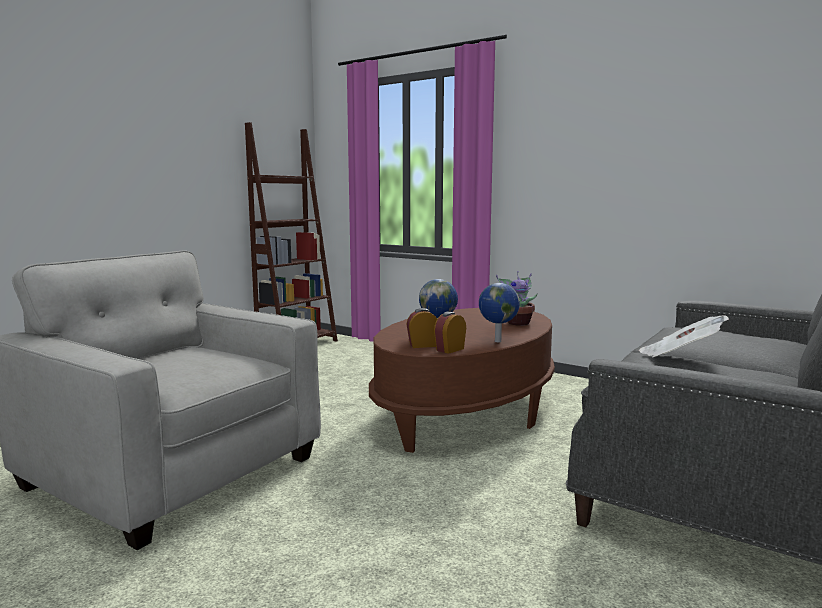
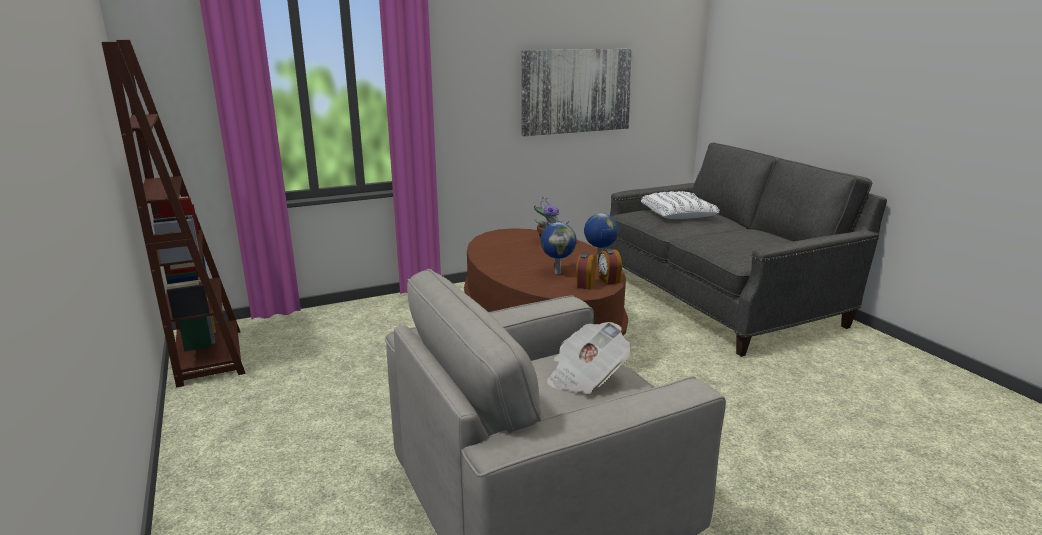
camera: 60 degrees left, 10 degrees up
newspaper [639,315,729,357] -> newspaper moved to [547,322,631,394]
none -> picture [522,49,633,136]
none -> white pillow [641,191,720,219]

